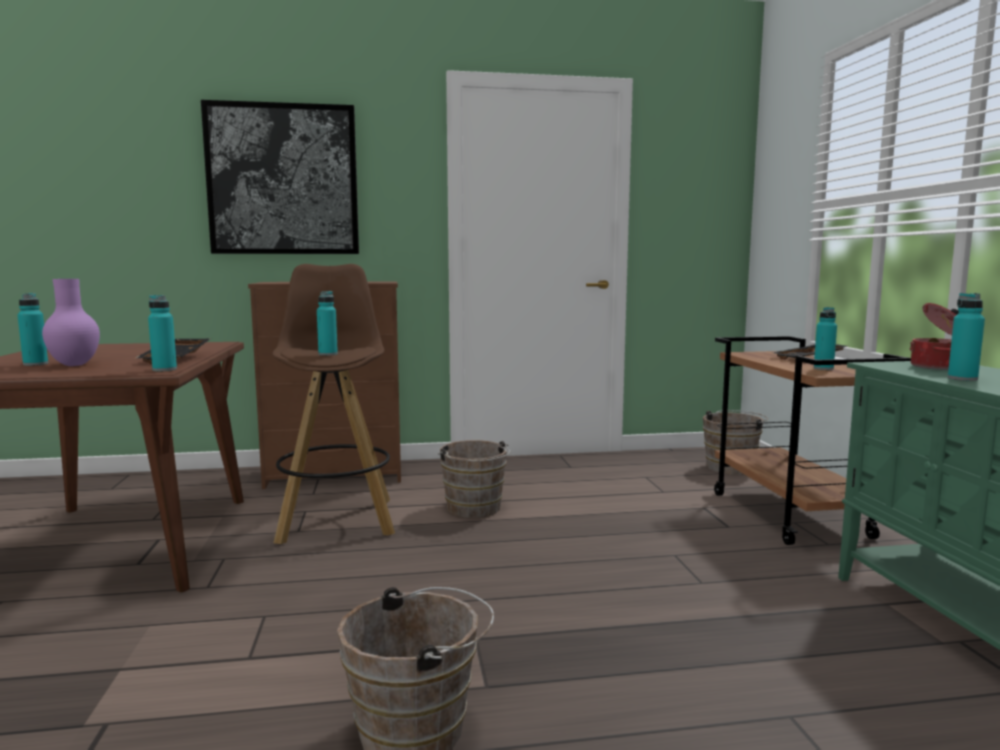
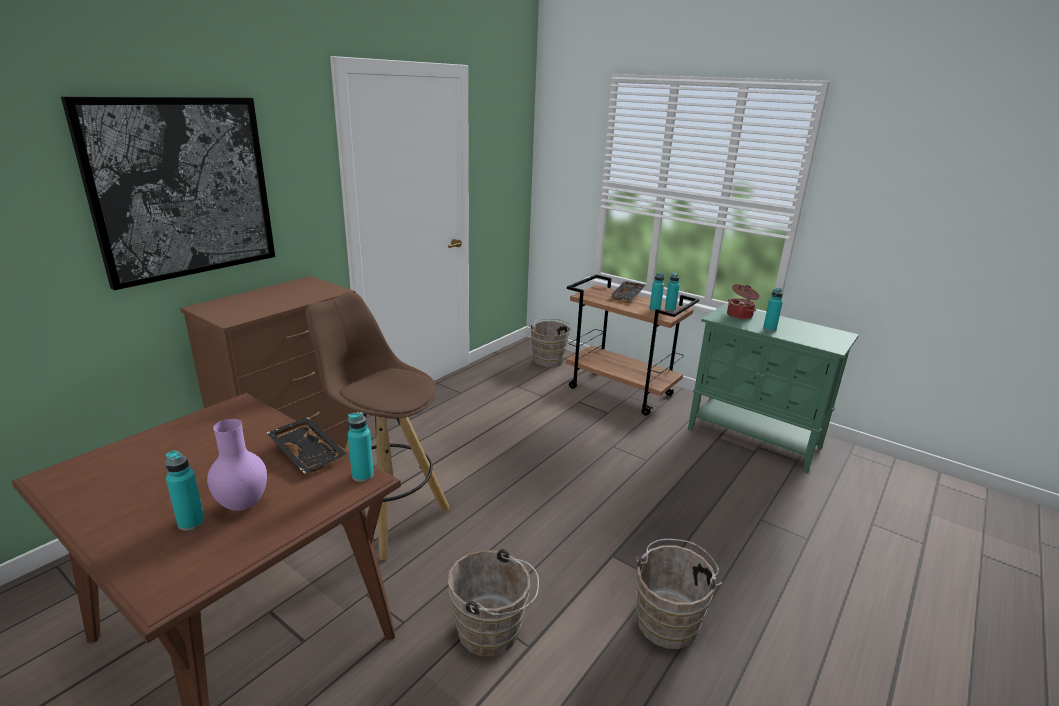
camera: 45 degrees left, 15 degrees up
turquoise bottle [317,291,338,356] -> turquoise bottle moved to [665,272,680,312]
brown bucket [438,440,510,518] -> brown bucket moved to [448,549,539,656]

